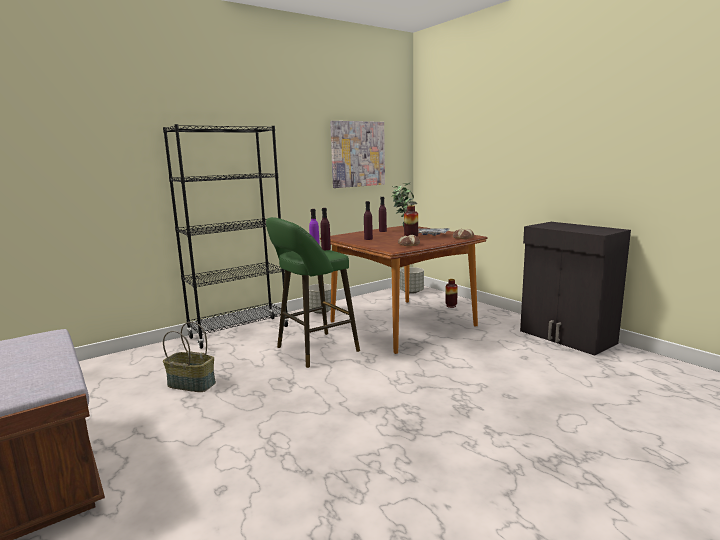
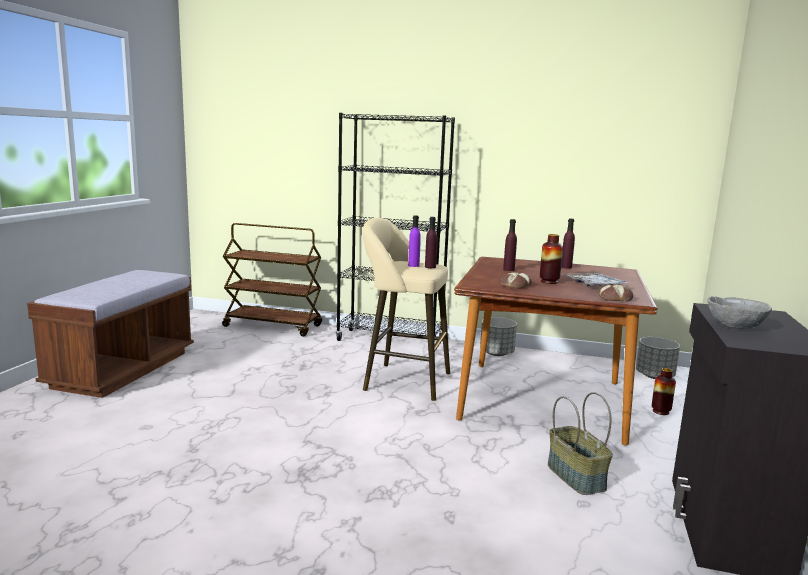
camera: 50 degrees right, 0 degrees up
basket [163,322,216,392] -> basket moved to [548,392,613,495]
green stool [266,217,360,368] -> beige stool [363,218,450,401]
picture [330,121,385,188] -> none
potted plant [391,183,417,227] -> none
none -> brown cart [222,223,322,336]
none -> grey bowl [708,296,772,329]

